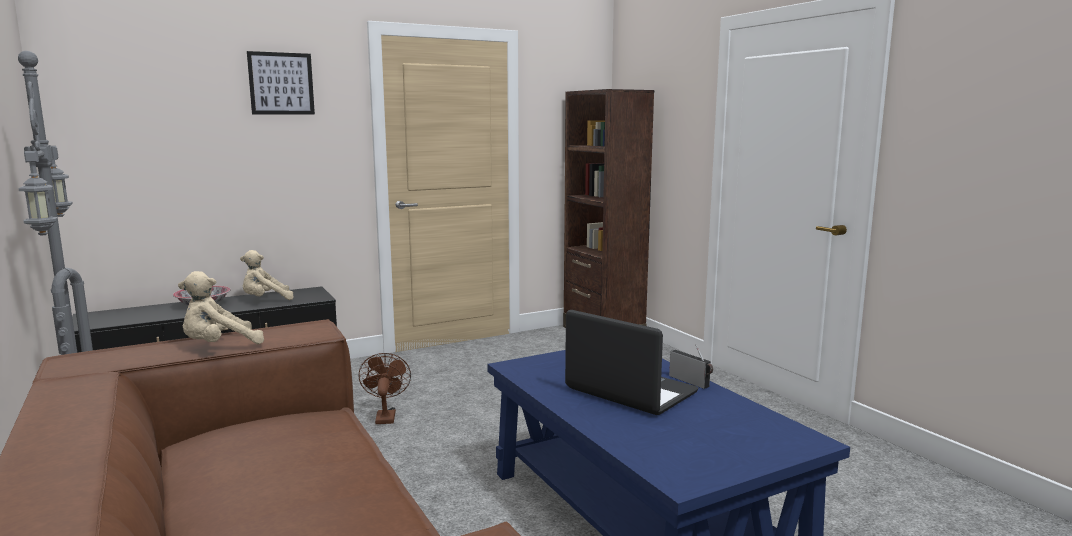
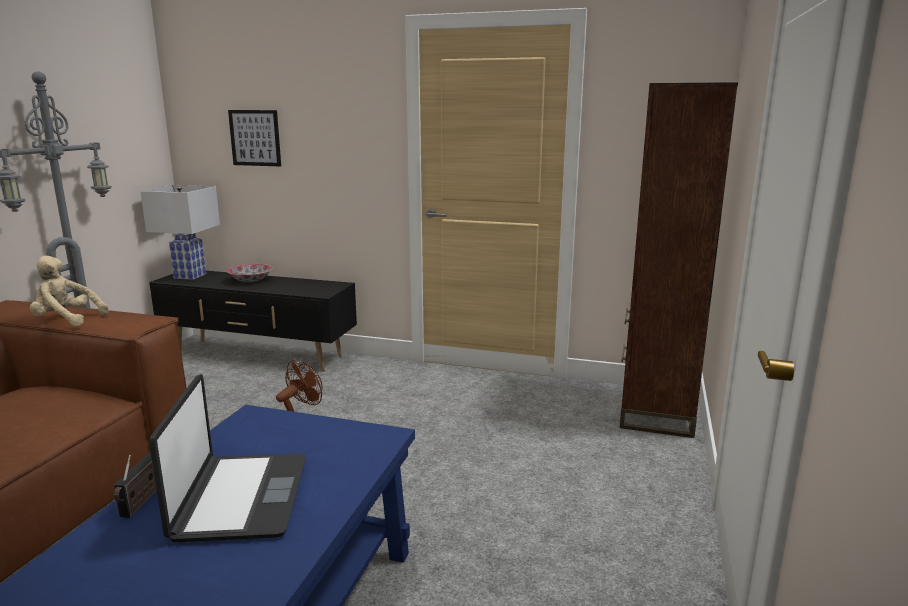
camera: 45 degrees right, 5 degrees up
beige plush toy [240,250,294,300] -> none
picture [247,51,315,115] -> picture moved to [228,110,281,166]
radio [669,344,713,389] -> radio moved to [114,452,157,518]
none -> white table lamp [140,185,220,280]

